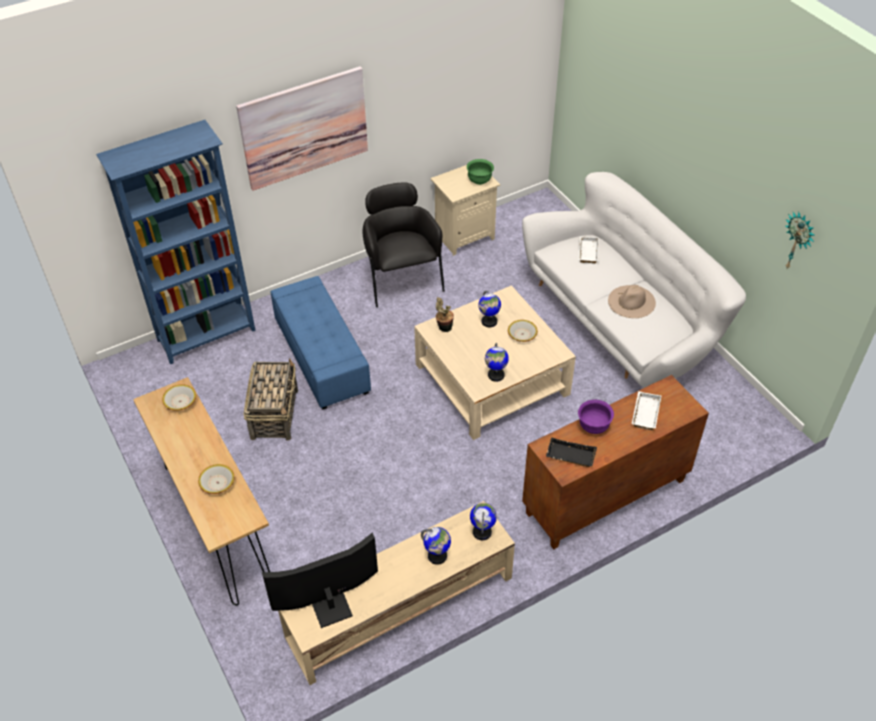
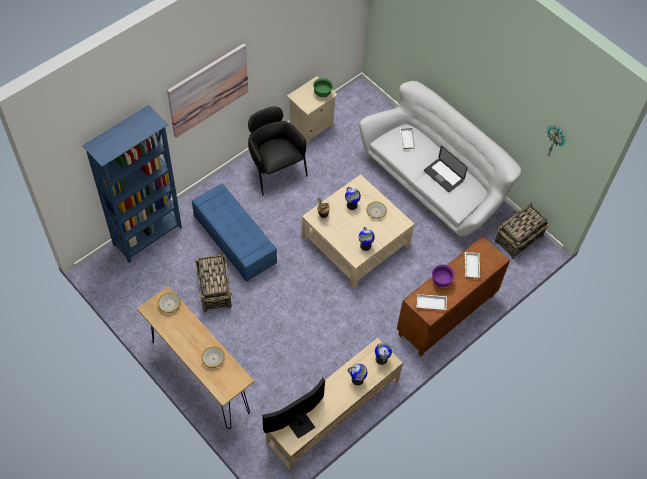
camera: 15 degrees left, 10 degrees up
black tray [546,437,597,467] -> white tray [417,294,447,310]
beige hat [608,285,656,318] -> laptop [424,146,468,192]
none -> basket [495,203,550,259]

